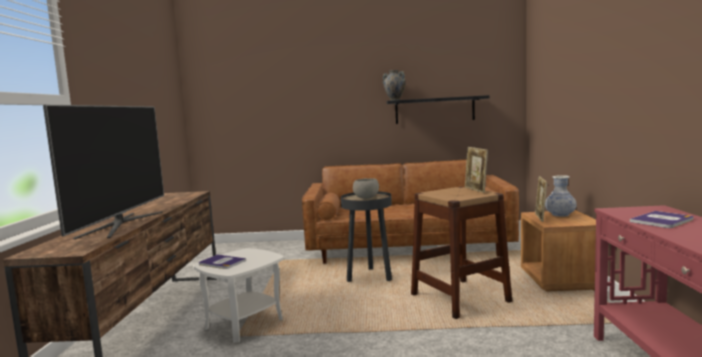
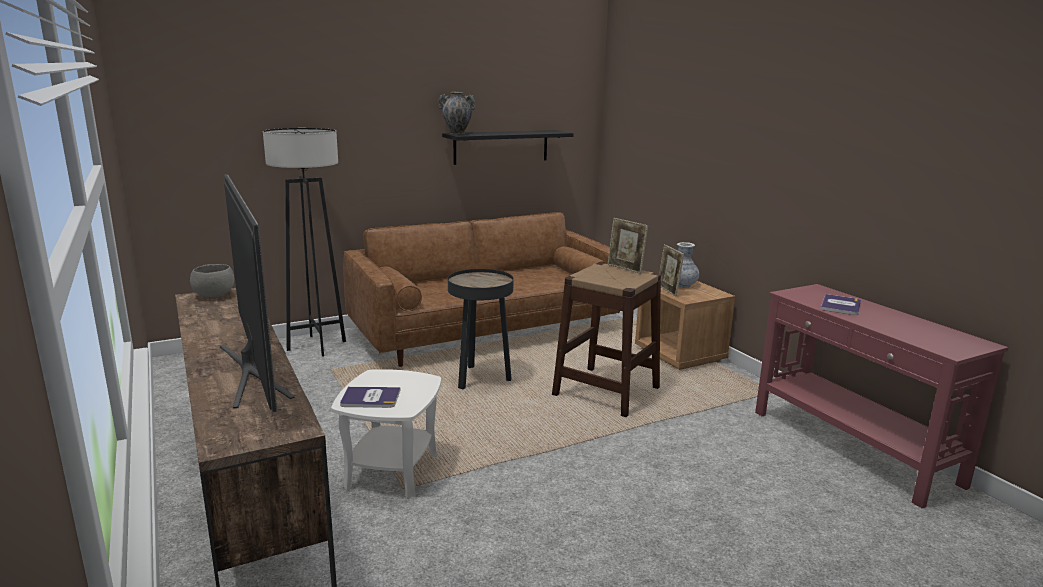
camera: 30 degrees left, 10 degrees up
grey bowl [353,178,379,199] -> grey bowl moved to [190,264,234,298]
none -> grey floor lamp [263,128,346,357]

